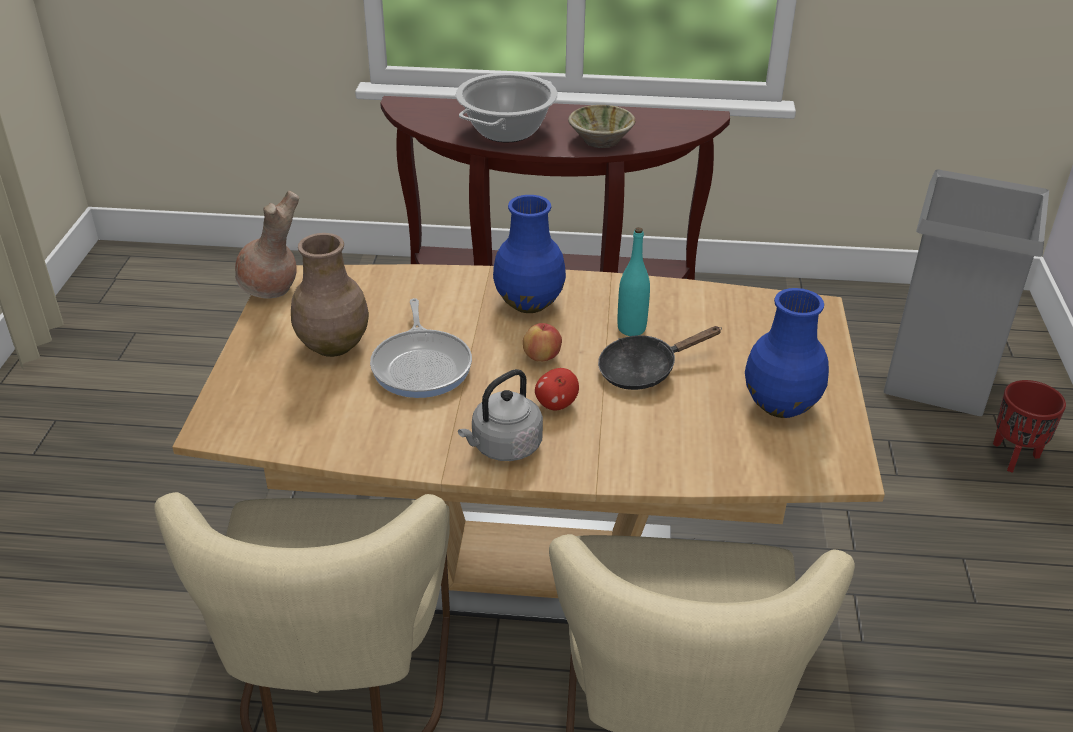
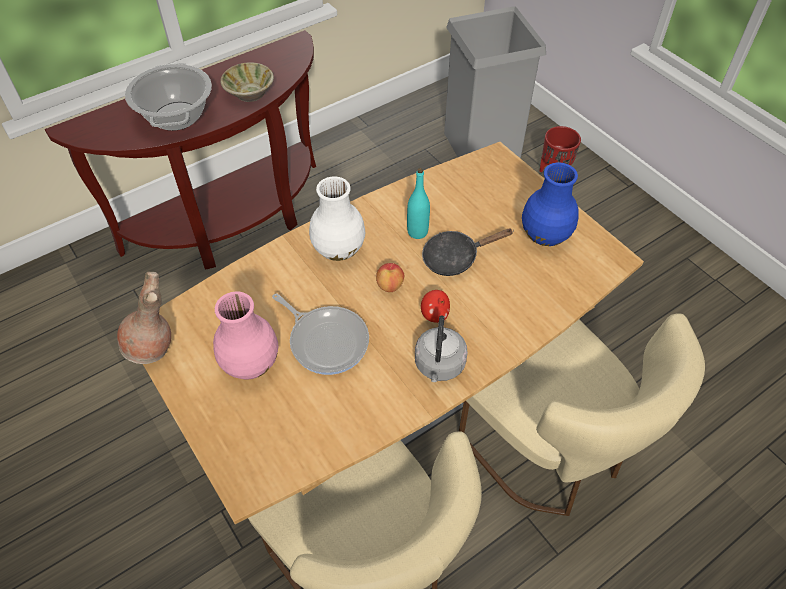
camera: 40 degrees left, 15 degrees up
brown vase [291,233,369,357] -> pink vase [213,292,278,379]
blue vase [493,195,566,313] -> white vase [309,176,365,261]
black frying pan [598,326,722,390] -> black frying pan turned 45 degrees clockwise [422,228,514,276]

